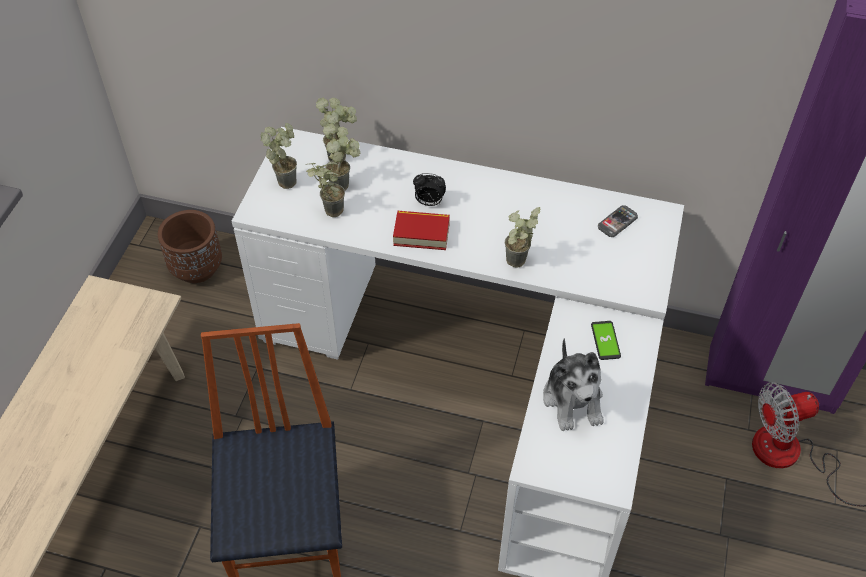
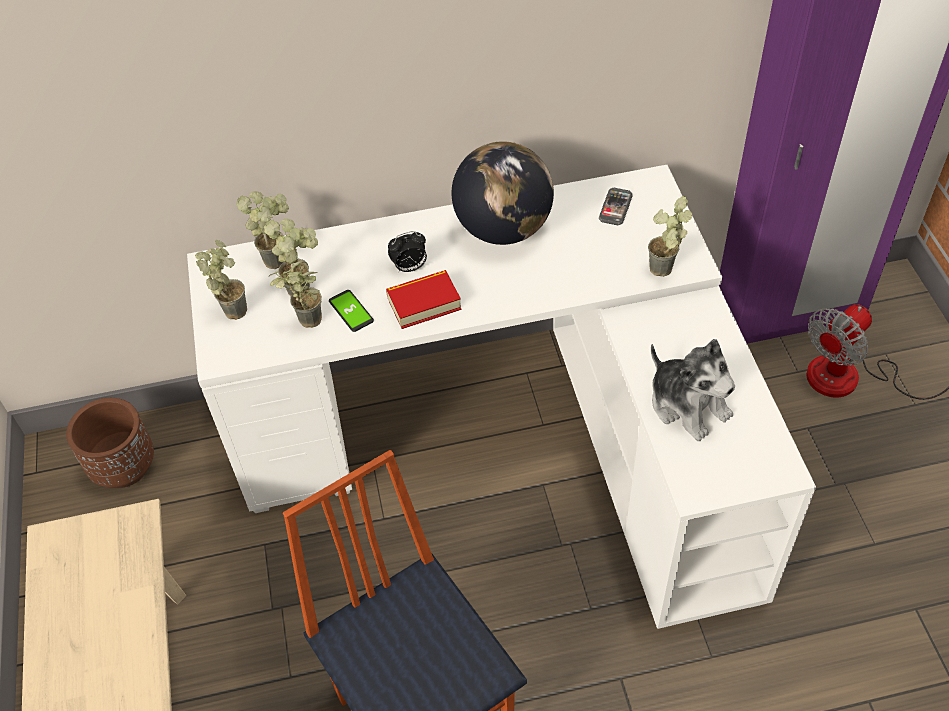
camera: 25 degrees left, 0 degrees up
potted plant [505,207,540,268] -> potted plant moved to [648,196,693,277]
phone [591,321,621,360] -> phone moved to [329,290,374,332]
none -> globe [452,141,554,245]

